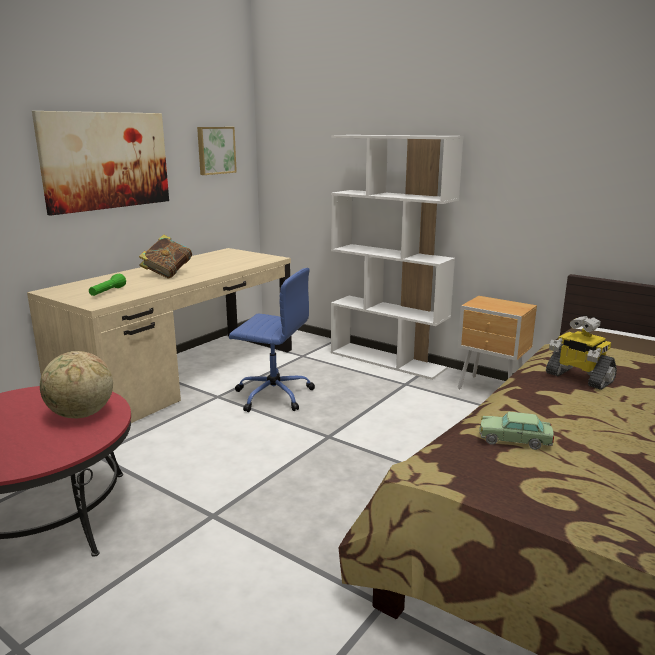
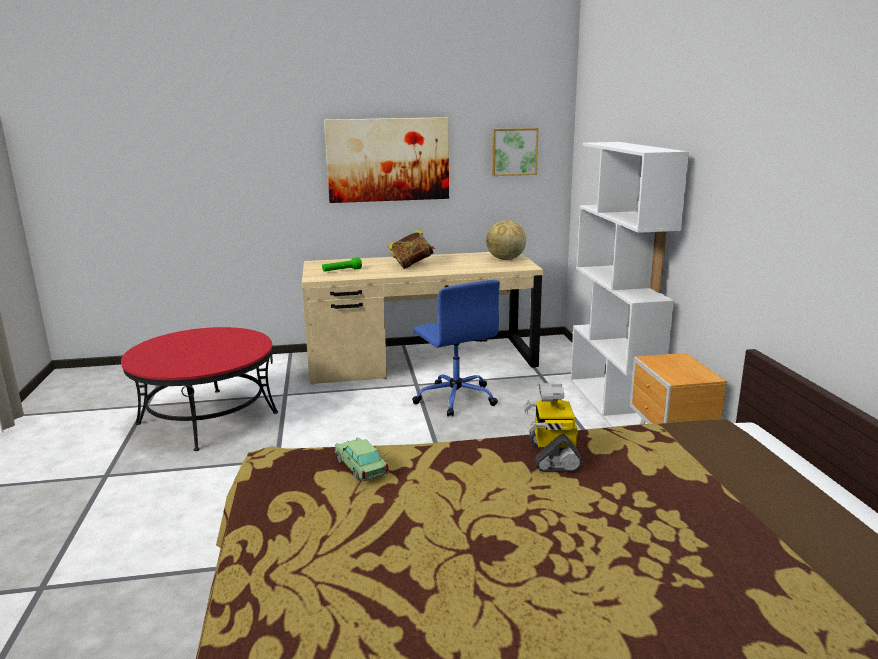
camera: 45 degrees right, 0 degrees up
globe [40,351,113,418] -> globe moved to [486,220,526,260]

